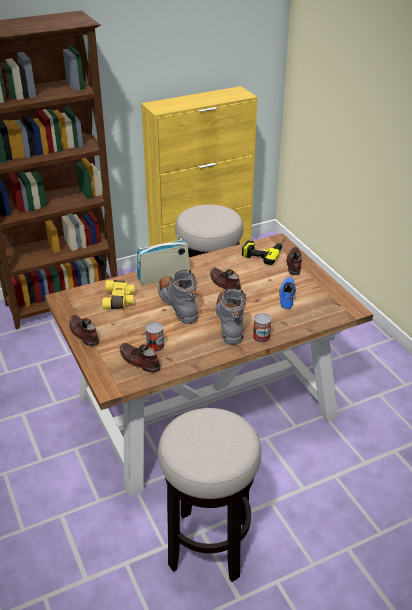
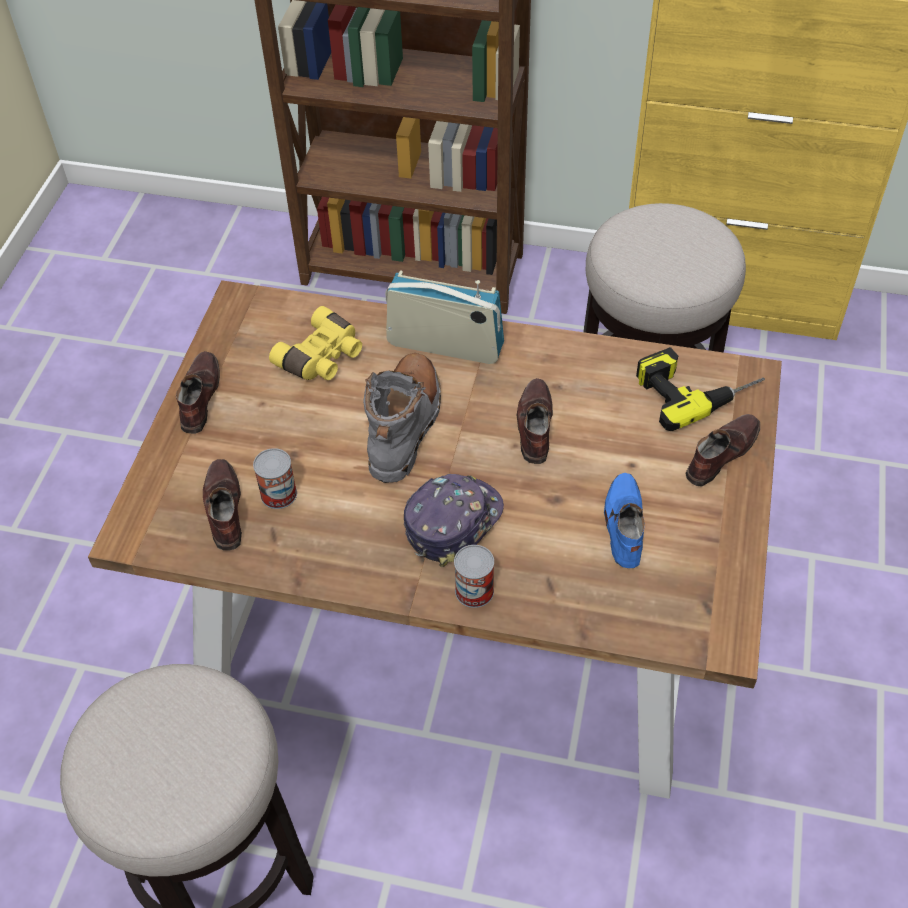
camera: 40 degrees right, 15 degrees up
grey boot [216,288,246,345] -> cap [404,474,504,567]
blue shoe [279,277,296,309] -> blue shoe turned 45 degrees counterclockwise [604,473,645,568]

